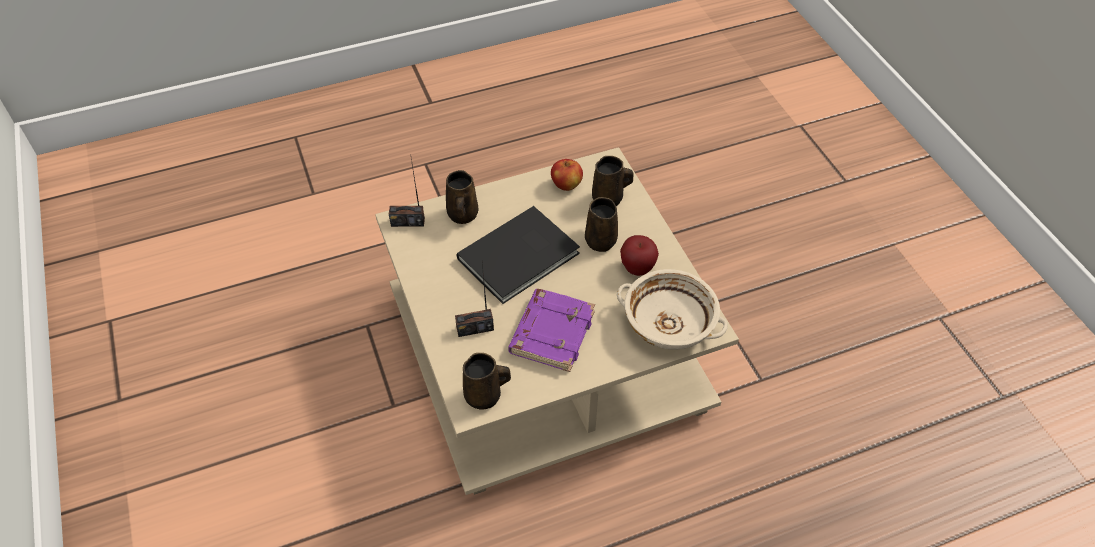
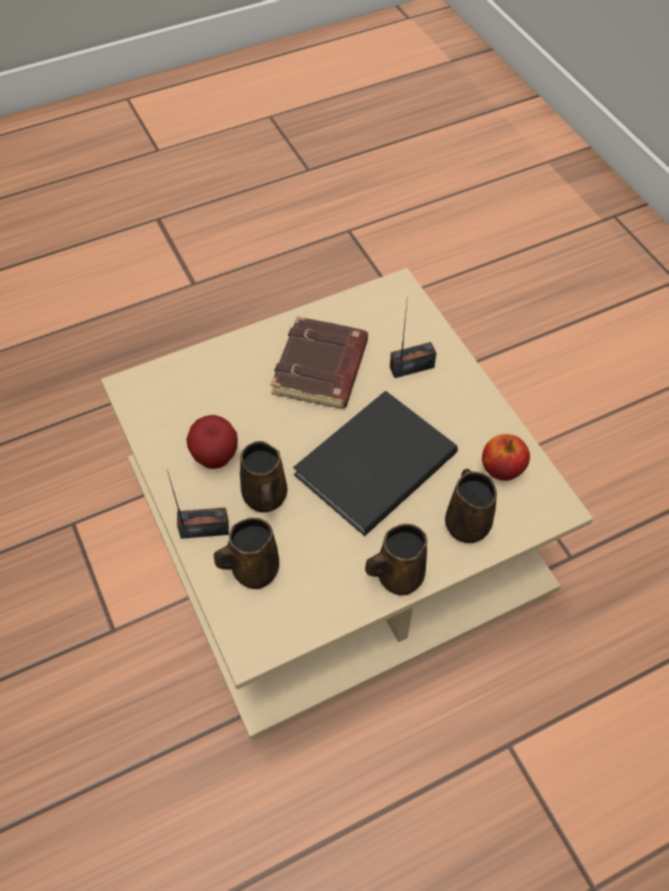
camera: 175 degrees right, 5 degrees up
radio [389,159,425,227] -> radio moved to [167,470,229,539]
brown mug [463,353,511,410] -> brown mug moved to [365,524,427,595]
purple book [508,289,595,372] -> brown book [271,316,368,408]
apple [551,159,583,191] -> apple moved to [482,434,530,481]
beige bowl [617,269,728,349] -> none

